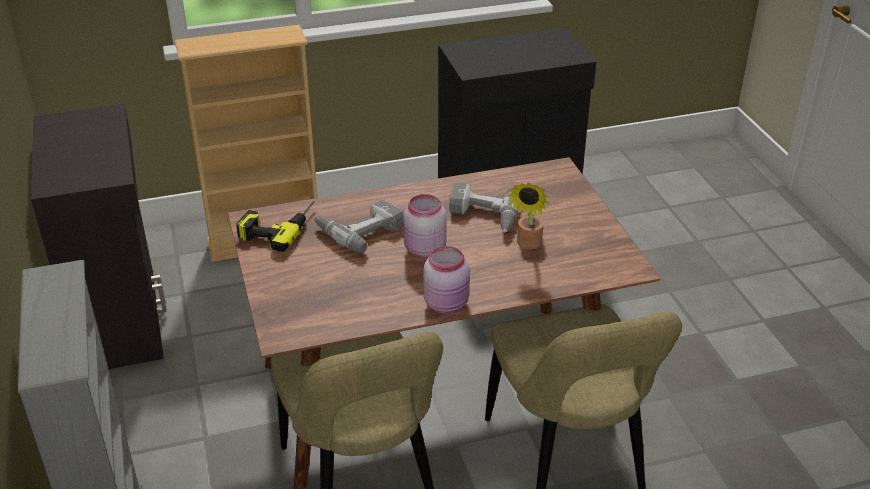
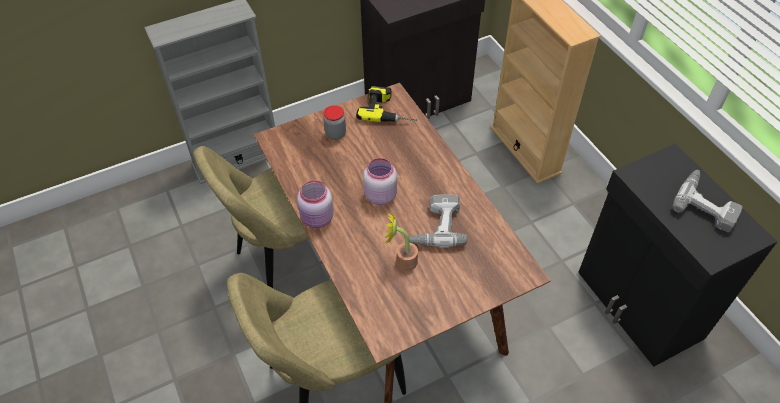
camera: 80 degrees right, 15 degrees up
power drill [315,200,403,253] -> power drill moved to [672,170,743,233]
none -> jar [323,105,346,140]

